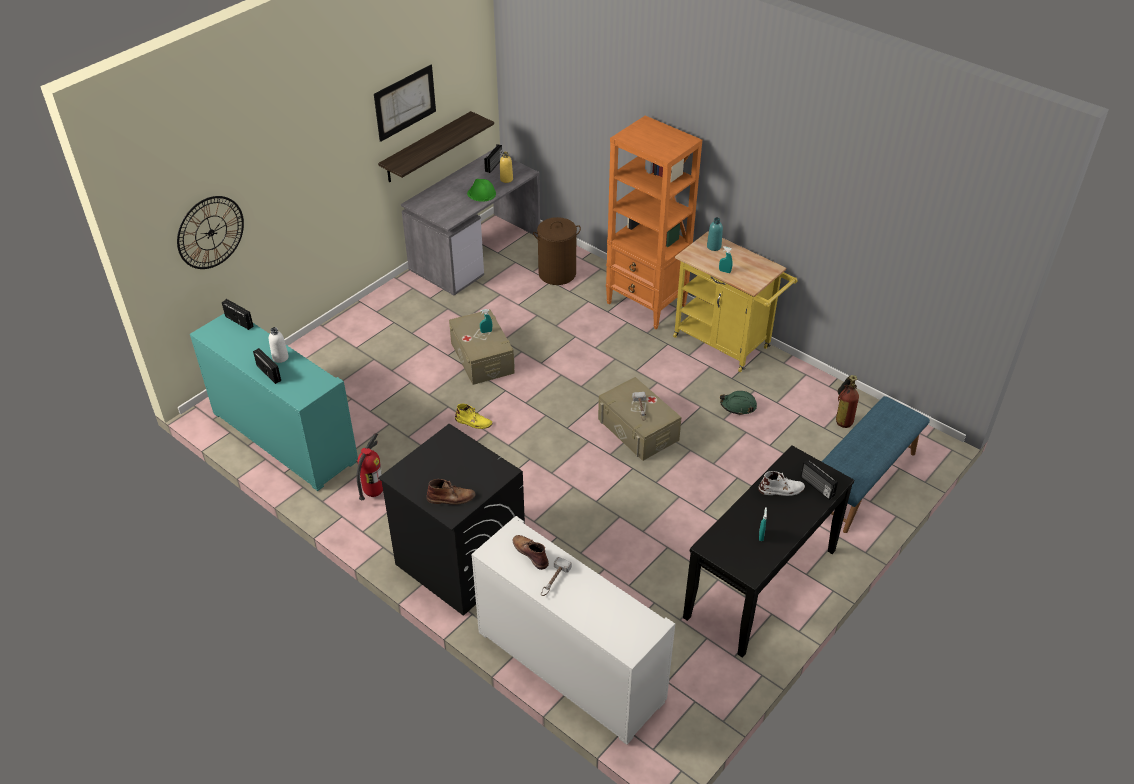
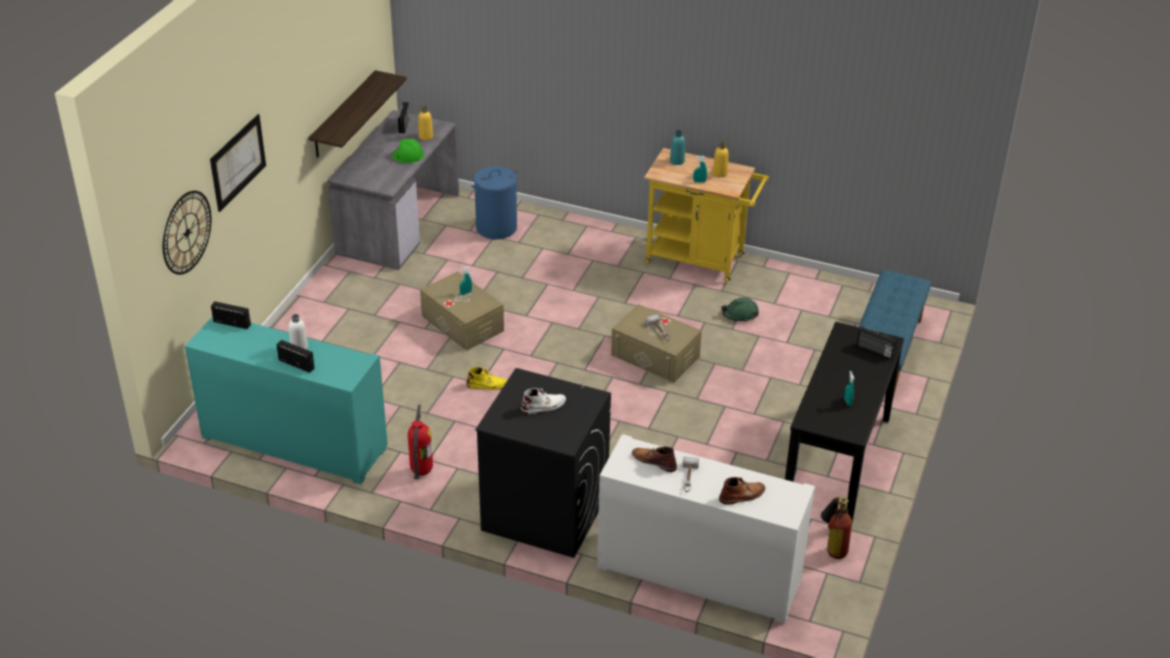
camera: 20 degrees left, 5 degrees down
picture [374,65,436,142] -> picture moved to [210,114,266,212]
brown boot [426,479,476,505] -> brown boot moved to [719,477,765,505]
brown laundry basket [533,217,581,285] -> blue laundry basket [471,166,519,240]
orange bookcase [606,116,702,329] -> none
white boot [758,471,805,496] -> white boot moved to [521,388,566,414]
fire extinguisher [836,375,859,428] -> fire extinguisher moved to [821,497,852,559]
none -> yellow bottle [713,142,729,177]

